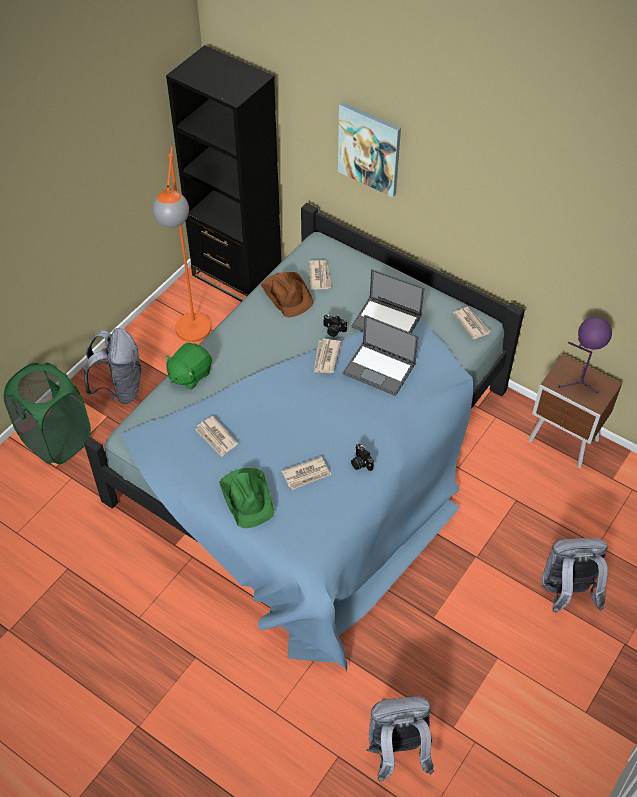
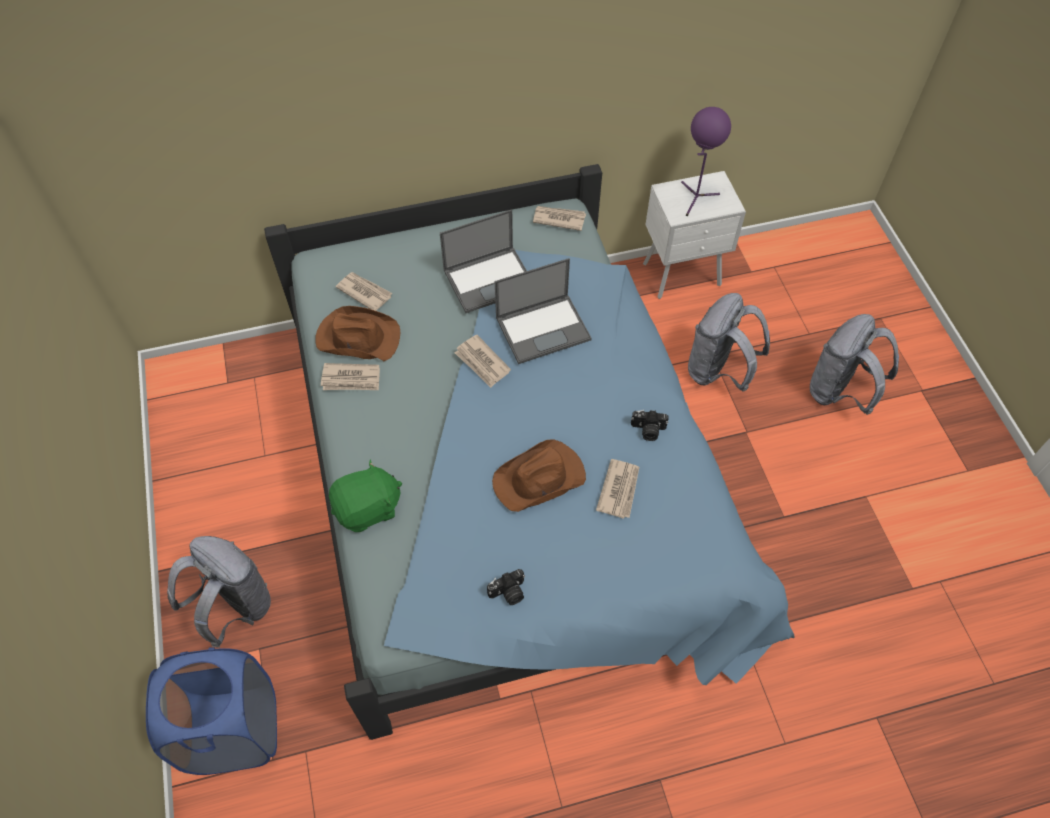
camera: 50 degrees left, 5 degrees up
green laundry basket [3,363,91,464] -> blue laundry basket [146,647,277,775]
orange floor lamp [152,146,211,342] -> none
green plush toy [165,343,212,390] -> green plush toy turned 105 degrees counterclockwise [329,460,402,532]
black bookcase [166,45,281,302] -> none
newspaper [195,416,238,457] -> newspaper moved to [321,363,380,390]
green hat [219,468,274,528] -> none
camera [323,314,347,337] -> camera moved to [487,569,525,605]
picture [338,102,401,197] -> none
grey backpack [366,696,434,782] -> grey backpack moved to [688,293,770,392]
brown nightstand [528,354,622,468] -> white nightstand [643,171,746,299]
none -> brown hat [492,439,586,512]

